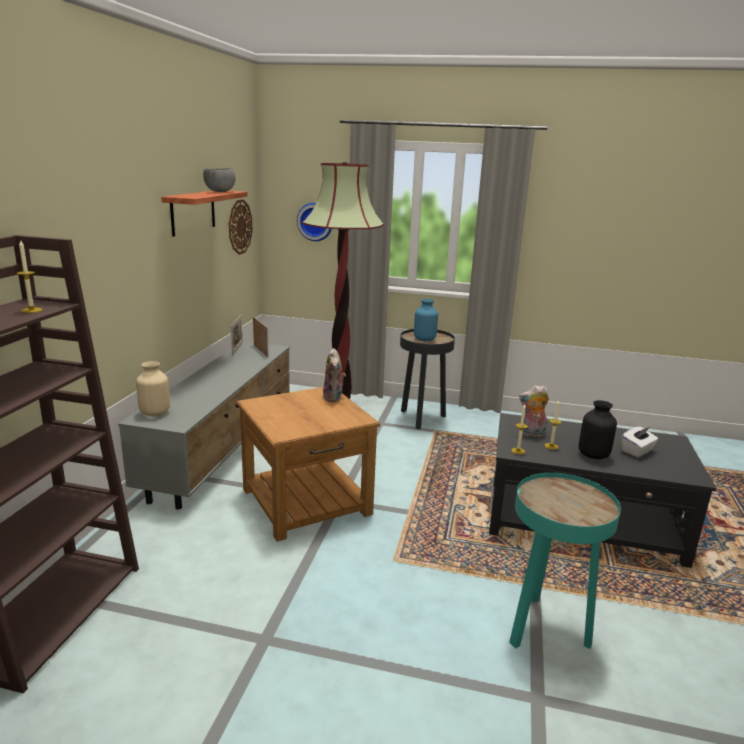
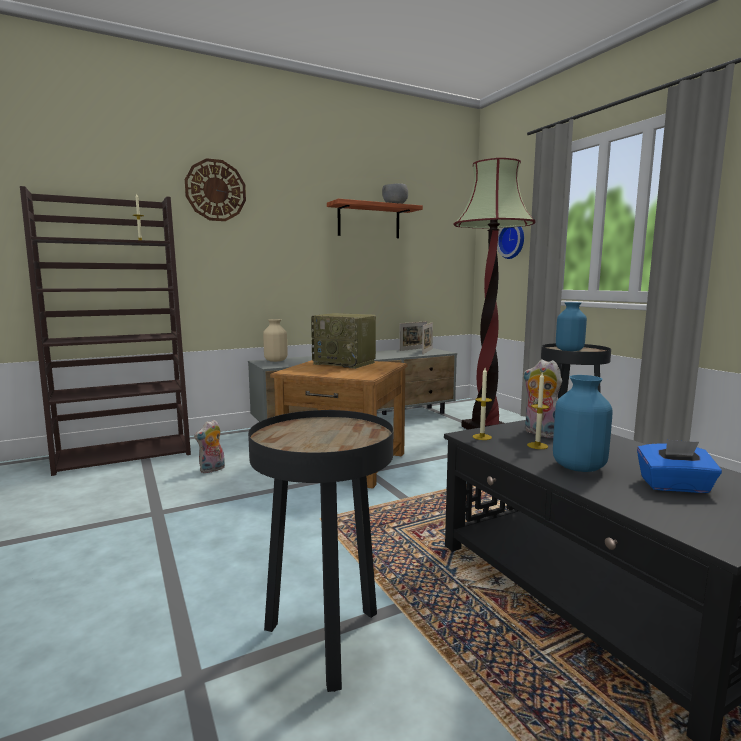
camera: 50 degrees right, 10 degrees down
wall clock [229,199,252,255] -> wall clock moved to [185,158,246,221]
plush toy [323,348,346,402] -> plush toy moved to [194,420,225,473]
turquoise side table [509,473,621,649] -> black side table [248,410,393,692]
black vase [578,400,617,459] -> blue vase [553,375,613,472]
white tissue box [622,427,658,457] -> blue tissue box [637,439,722,493]
none -> radio [311,313,376,369]

